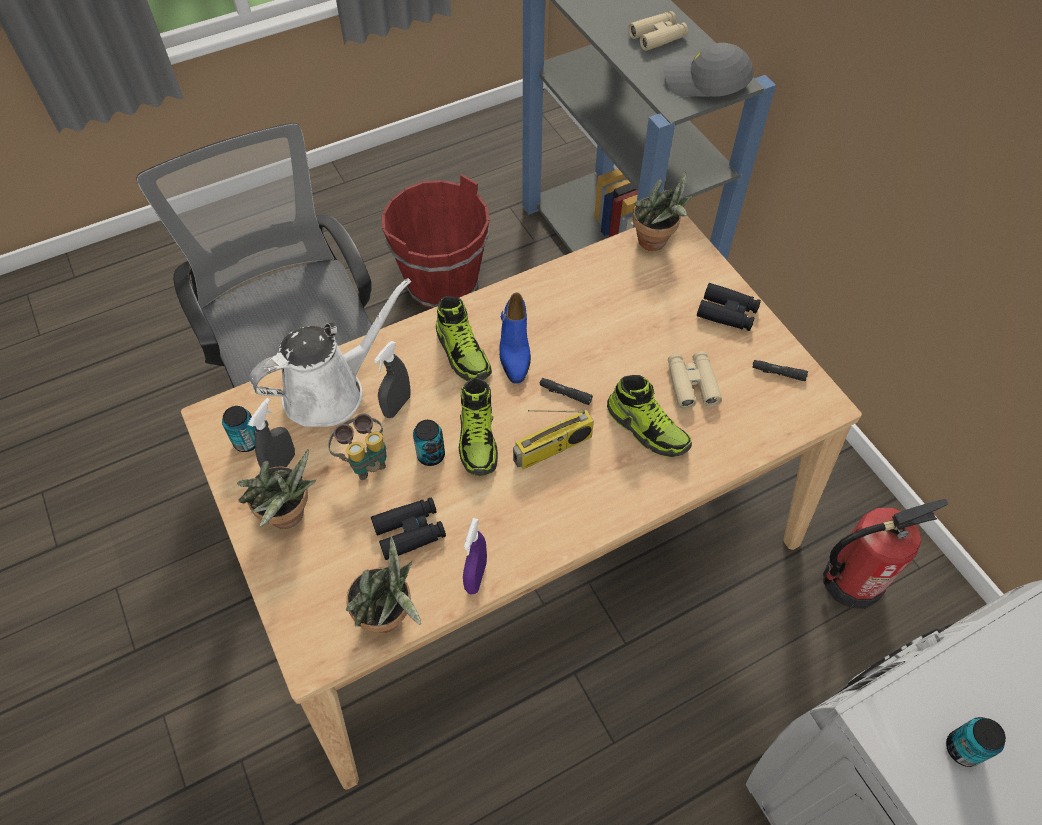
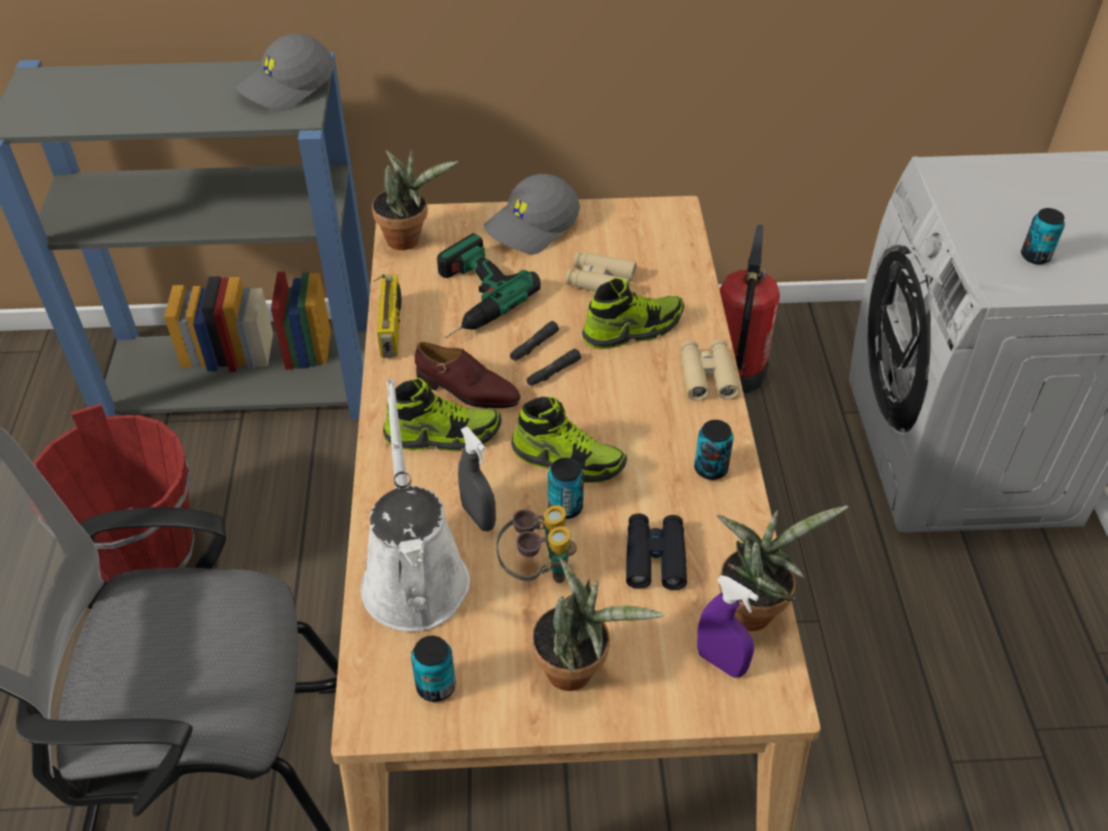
camera: 65 degrees left, 10 degrees down
grey spray bottle [248,398,295,468] -> none
purple spray bottle [463,518,487,595] -> purple spray bottle moved to [697,575,759,678]
blue shoe [499,292,531,384] -> brown shoe [415,342,521,408]
radio [513,410,594,469] -> radio moved to [373,274,401,358]
beige binoculars [628,11,688,51] -> beige binoculars moved to [681,339,740,401]
black binoculars [697,283,761,331] -> grey cap [484,174,580,255]
black flashlight [752,360,808,381] -> black flashlight moved to [510,321,559,361]
none -> power drill [437,233,541,338]
none -> can [694,420,734,480]

